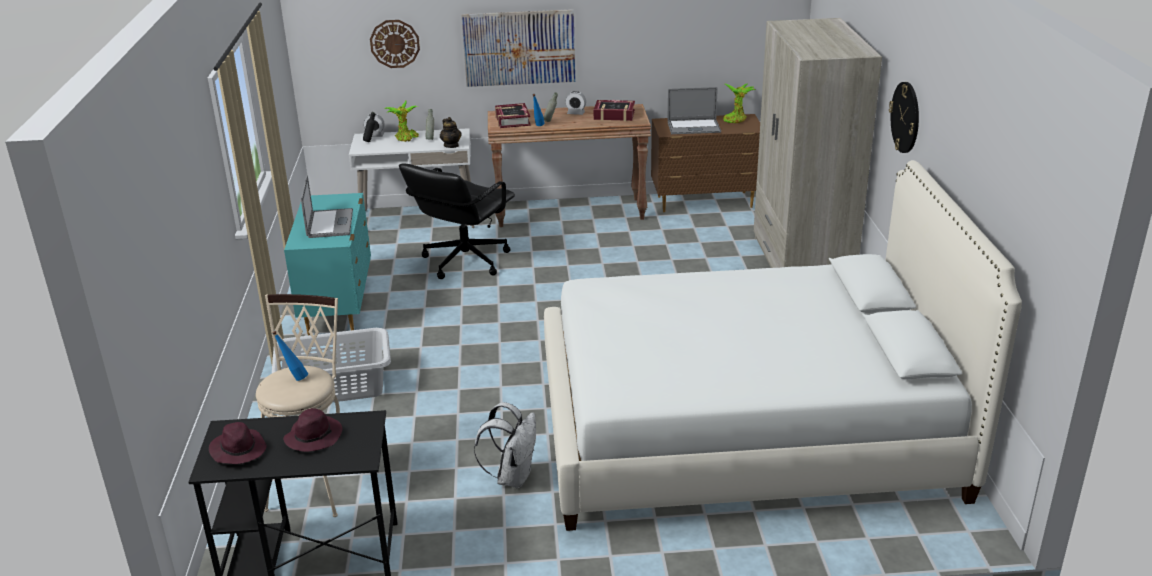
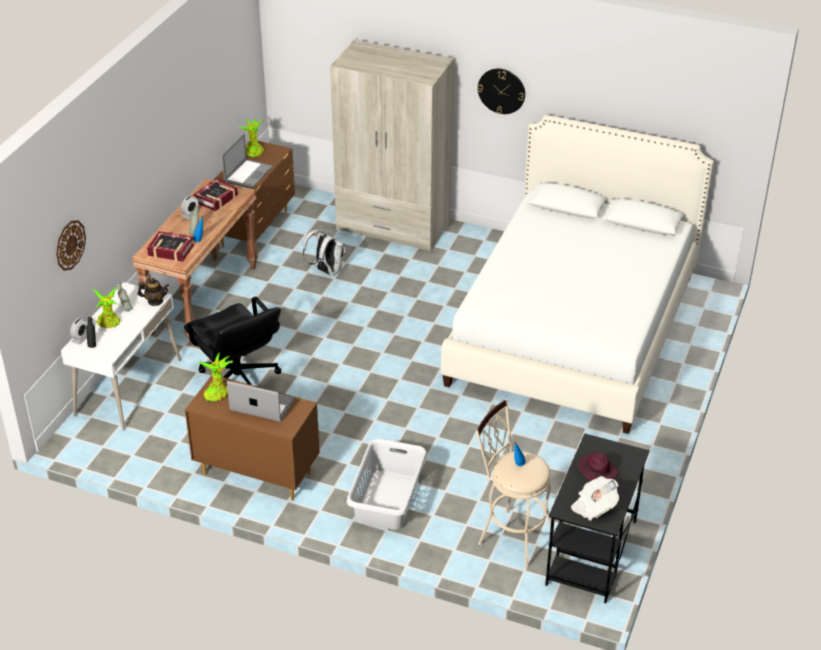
camera: 65 degrees left, 10 degrees up
purple hat [209,422,267,464] -> newspaper [571,476,619,521]
turquoise dresser [284,193,371,336] -> brown dresser [185,375,320,501]
picture [461,9,575,87] -> none
white backpack [474,402,536,488] -> white backpack moved to [303,229,346,276]
none -> potted plant [197,352,234,401]

